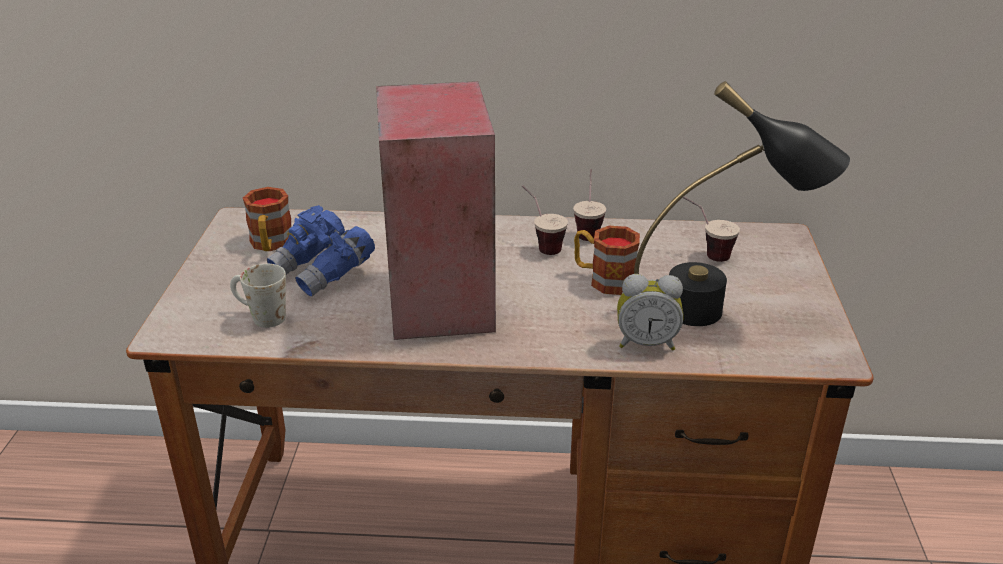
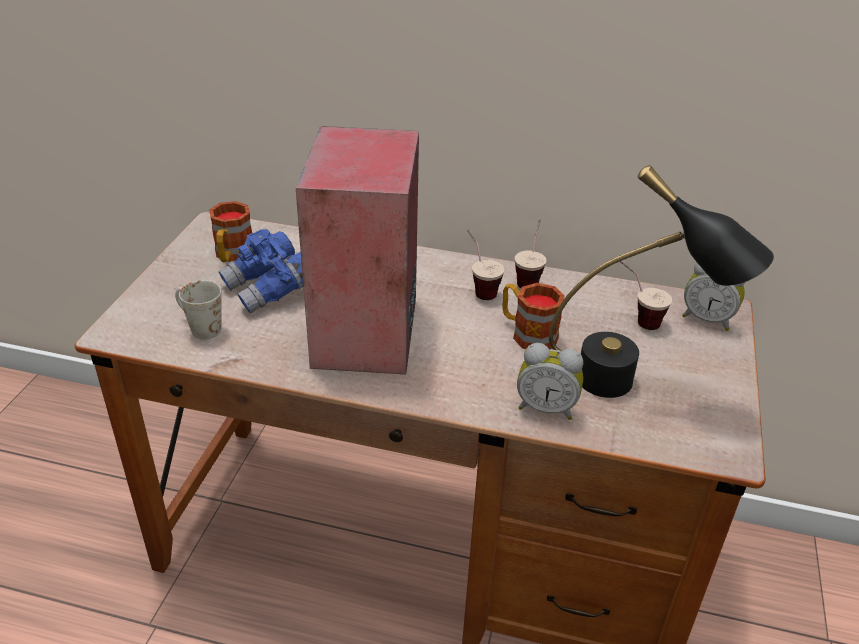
camera: 10 degrees right, 5 degrees up
none -> alarm clock [682,262,745,331]

